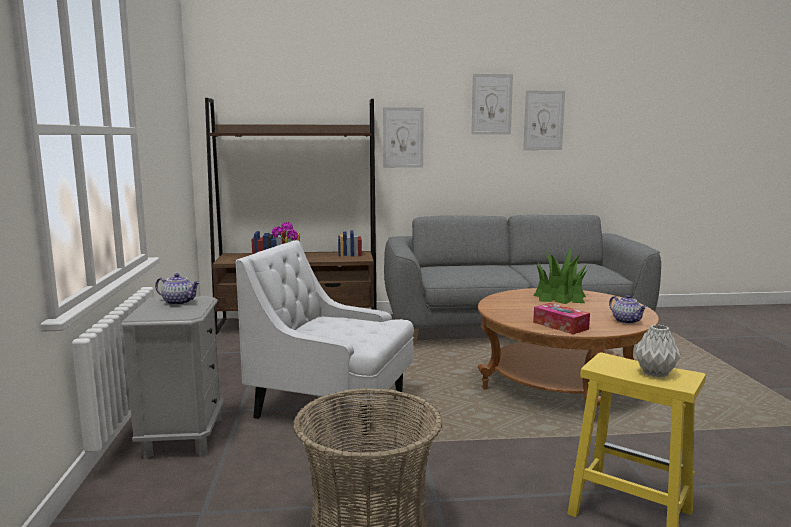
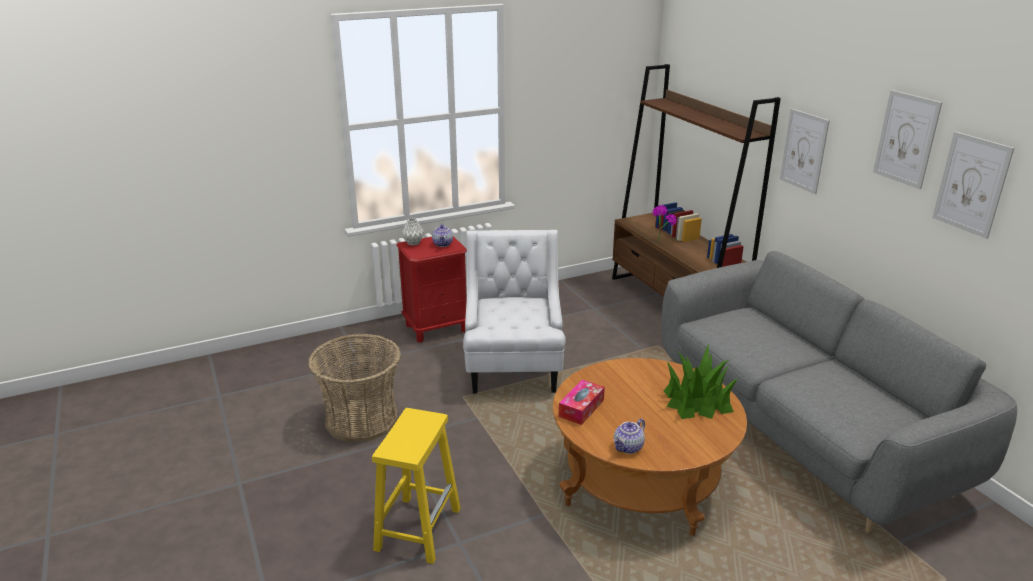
camera: 70 degrees right, 15 degrees up
grey nightstand [122,296,224,459] -> red nightstand [396,236,467,343]
grey vase [634,325,681,377] -> grey vase moved to [402,218,424,246]

